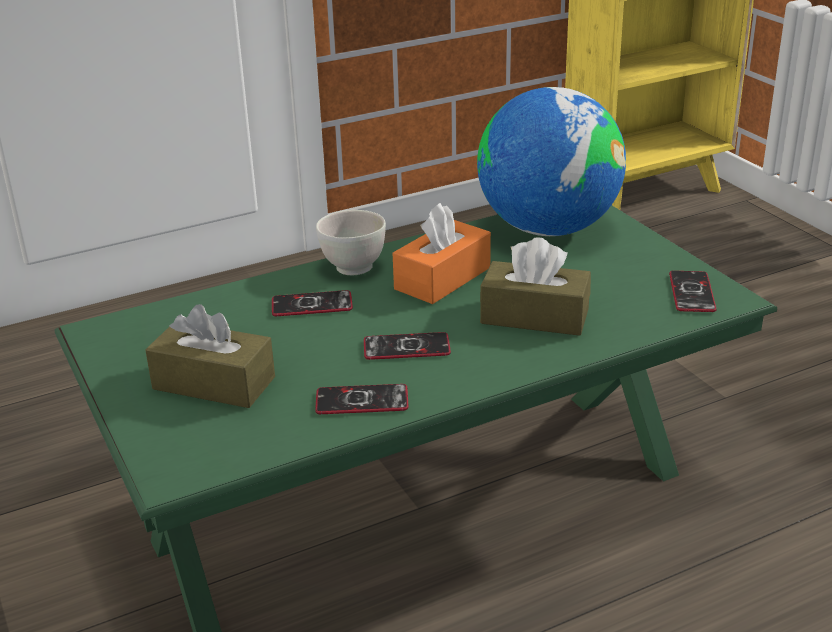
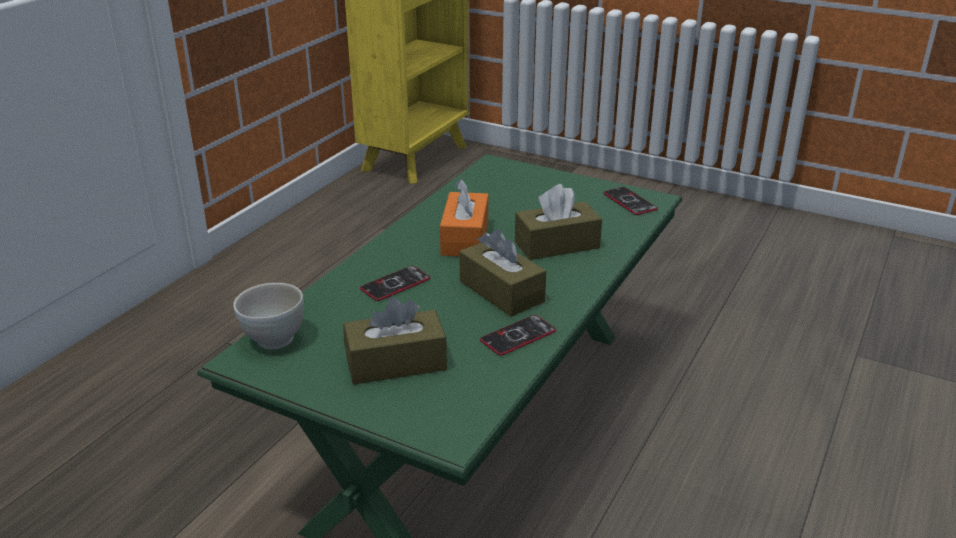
camera: 35 degrees left, 0 degrees up
white bowl [316,210,386,275] -> white bowl moved to [233,283,304,349]
phone [364,332,451,360] -> brown tissue box [459,229,546,316]
globe [477,87,626,236] -> none

